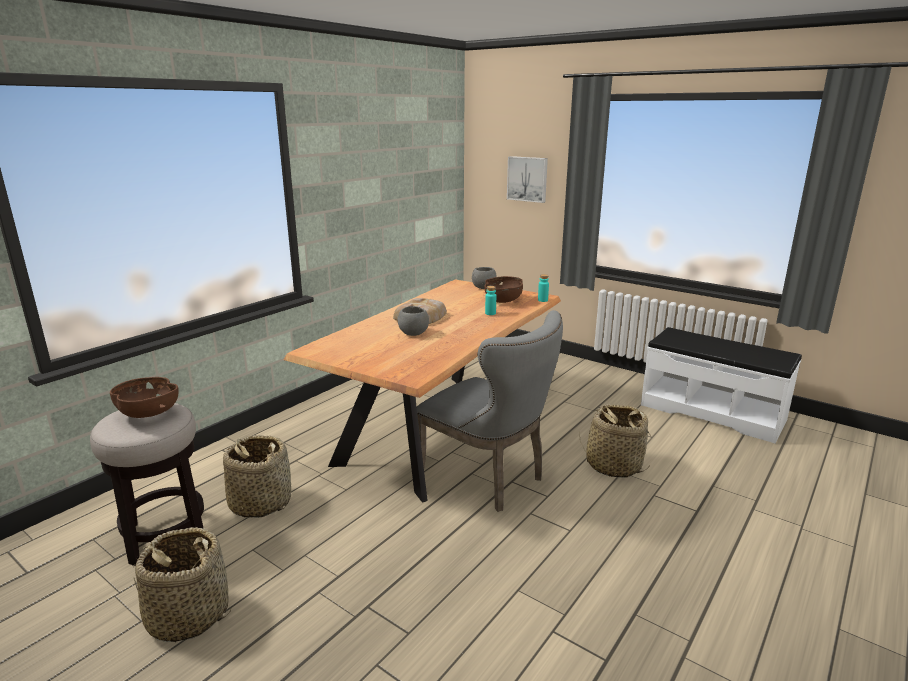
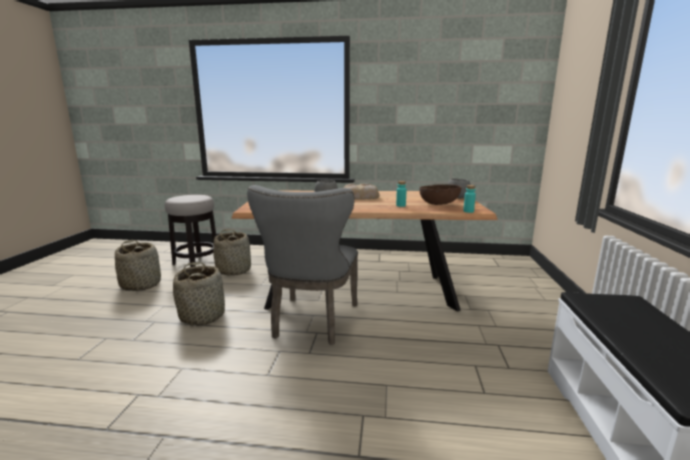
camera: 60 degrees right, 5 degrees down
brown bowl [110,377,179,418] -> none
picture [507,156,548,203] -> none
basket [579,404,651,478] -> basket moved to [173,262,225,326]

